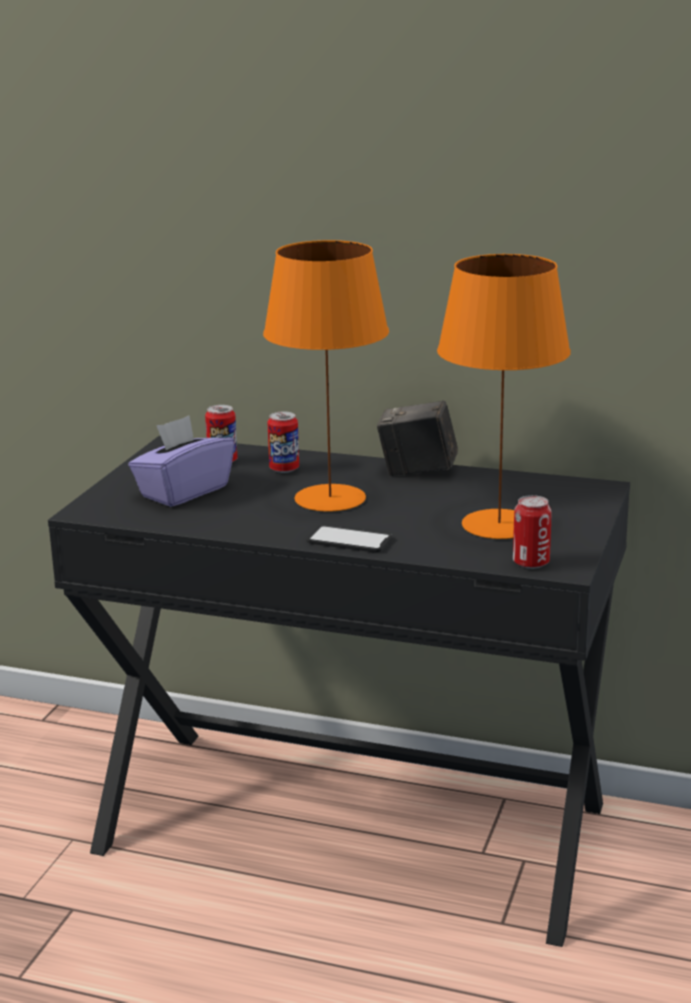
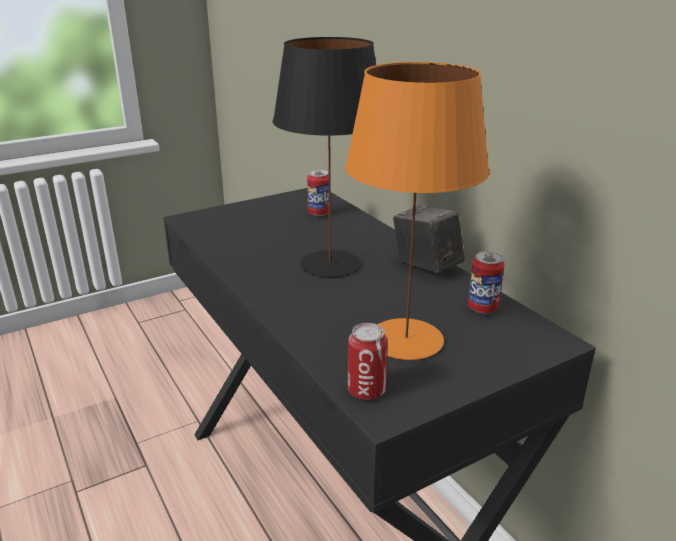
camera: 40 degrees right, 5 degrees up
purple tissue box [128,416,235,507] -> none
orange table lamp [263,240,389,512] -> black table lamp [273,37,376,278]
can [267,412,299,473] -> can moved to [468,251,505,314]
phone [306,525,393,552] -> none

